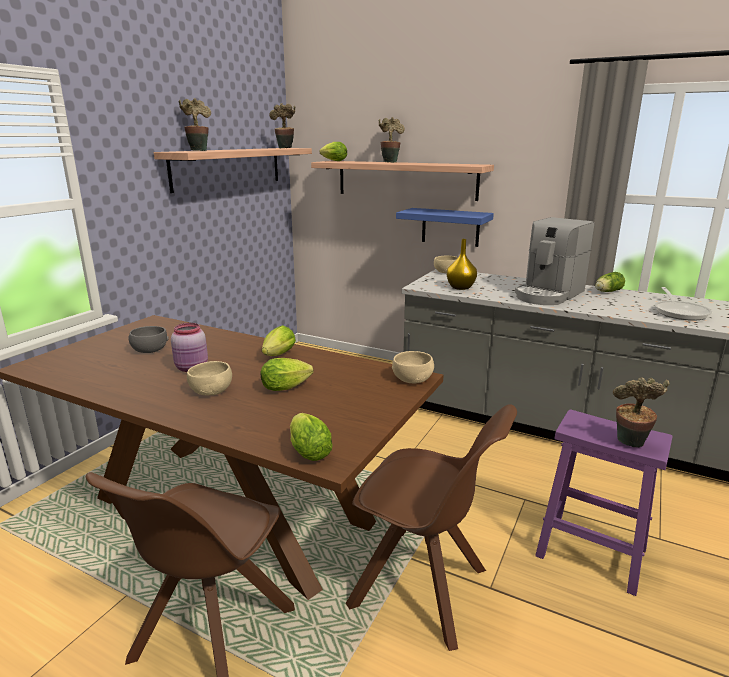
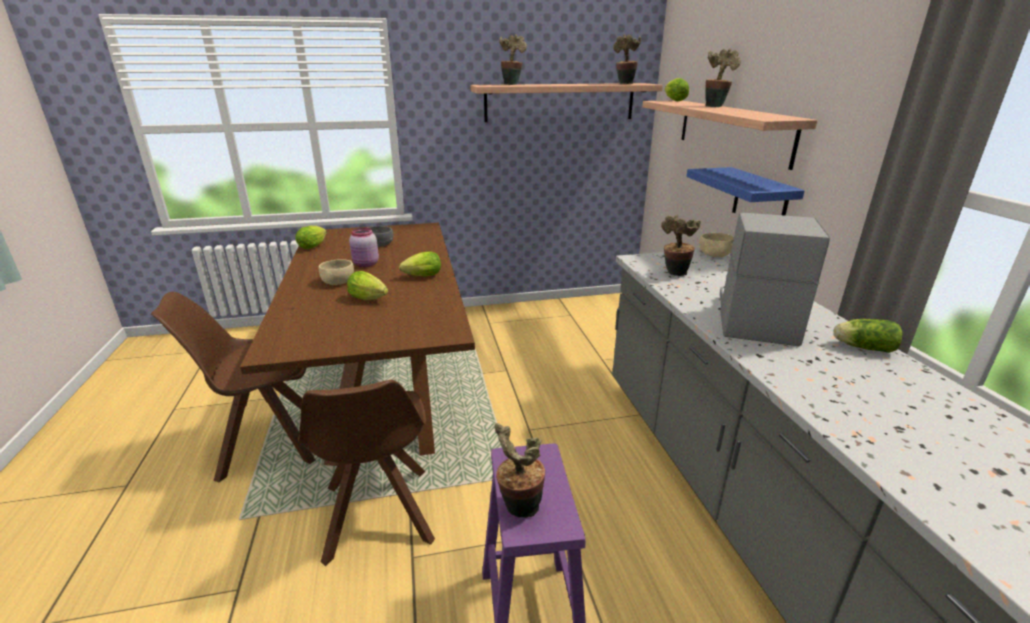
camera: 50 degrees right, 5 degrees up
lettuce [290,413,332,461] -> lettuce moved to [295,226,327,249]
beige bowl [392,351,434,383] -> none
yellow vase [447,239,477,290] -> potted plant [661,214,701,276]
coffee machine [515,217,595,305] -> coffee machine turned 105 degrees clockwise [720,213,830,346]
frying pan [655,287,712,321] -> none

